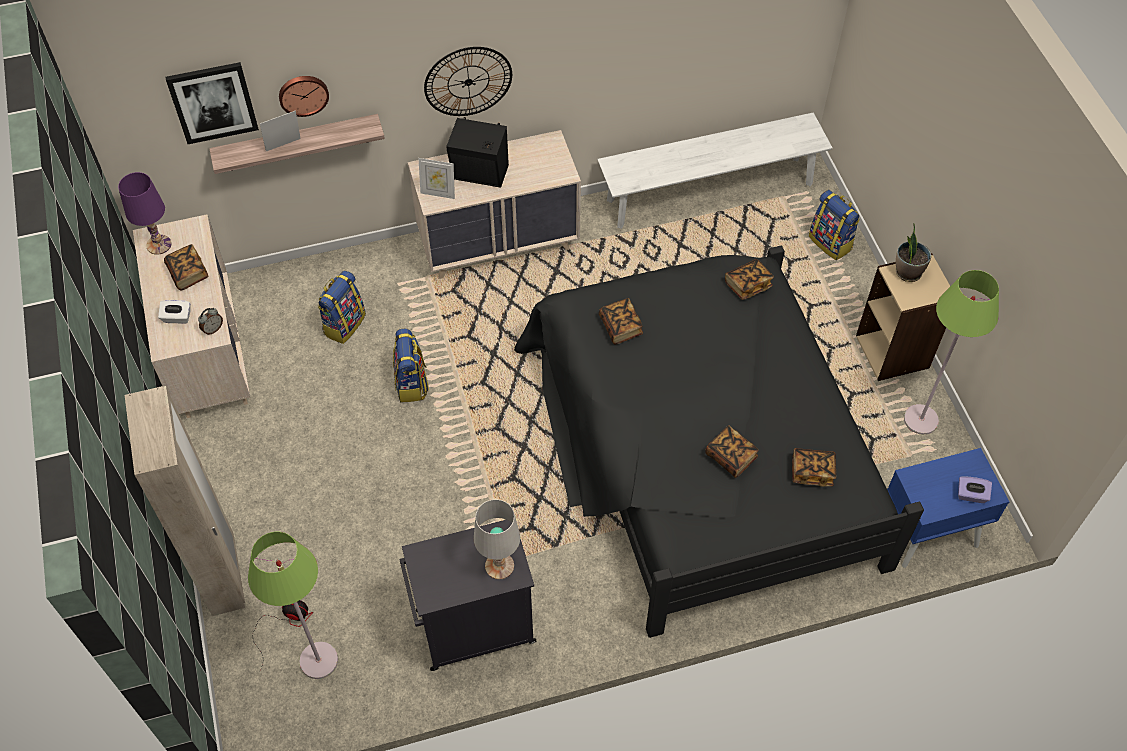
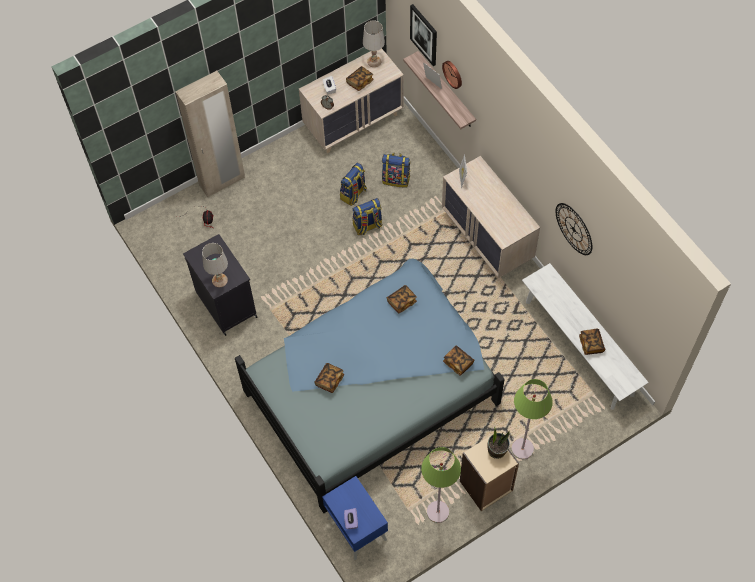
camera: 75 degrees right, 5 degrees up
purple table lamp [118,172,172,255] -> white table lamp [363,20,385,67]
green floor lamp [248,532,338,679] -> green floor lamp moved to [512,379,553,460]
wall clock [424,47,512,116] -> wall clock moved to [556,203,592,255]
black speaker [446,117,509,188] -> none
black bed [514,245,924,638] -> blue bed [235,259,505,513]
book [792,448,836,487] -> book moved to [579,329,605,355]
backpack [809,190,860,260] -> backpack moved to [340,163,367,206]

